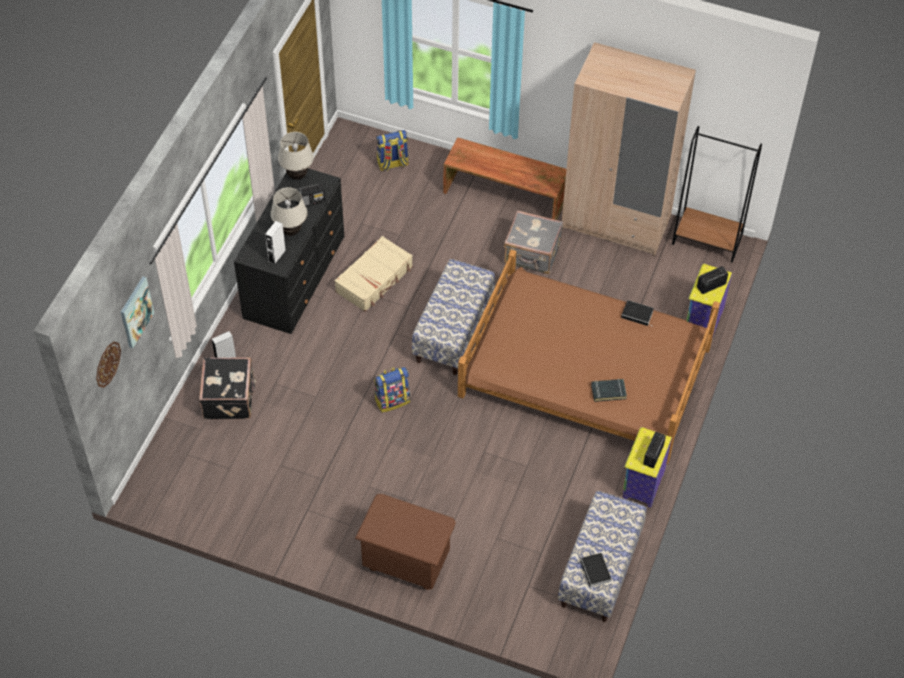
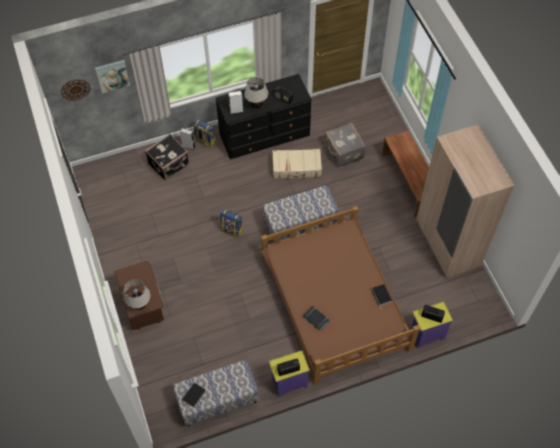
camera: 50 degrees right, 5 degrees up
beige table lamp [278,132,314,180] -> beige table lamp moved to [124,279,150,310]
backpack [376,130,409,171] -> backpack moved to [193,119,216,148]
grey suitcase [504,210,563,274] -> grey suitcase moved to [325,123,366,168]
clothes rack [672,126,762,262] -> none

